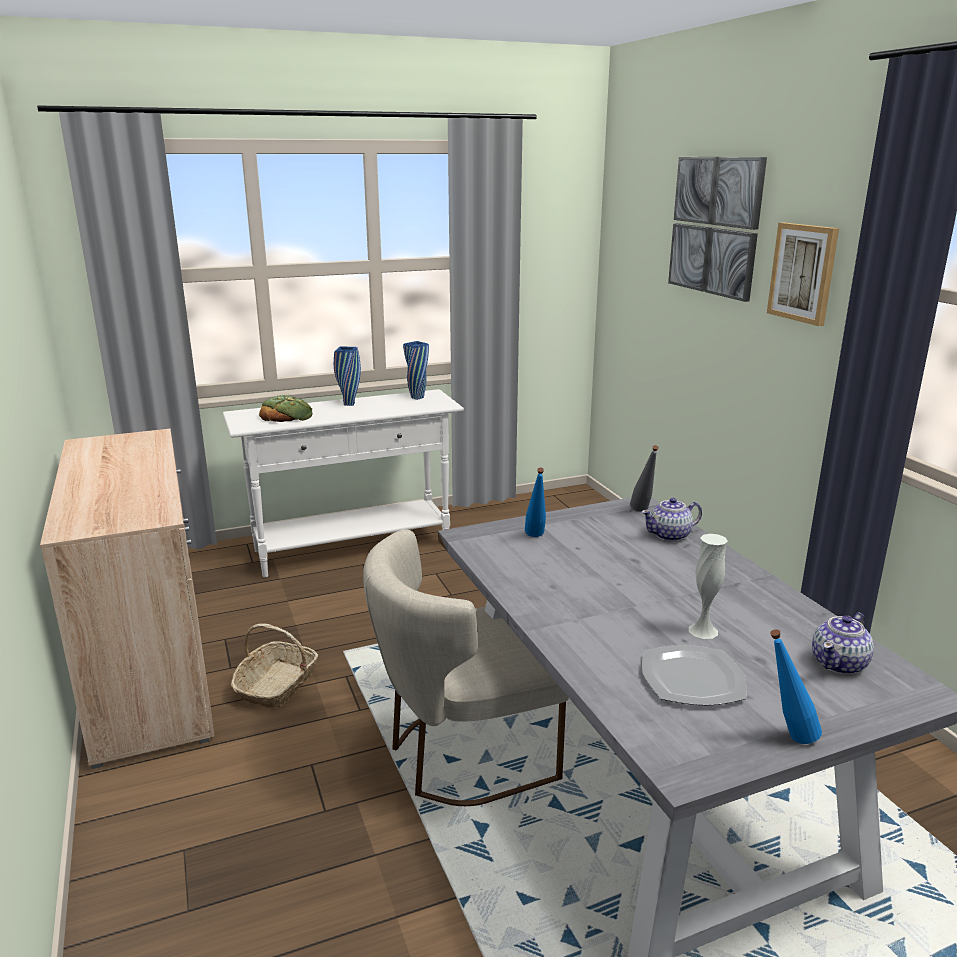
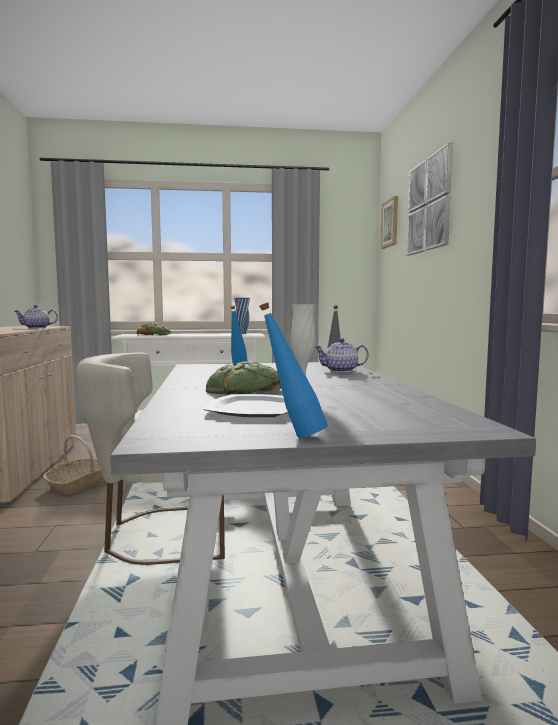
camera: 15 degrees right, 15 degrees down
blue vase [334,347,361,406] -> none
picture [767,223,839,326] -> picture moved to [381,196,398,249]
teapot [812,612,874,675] -> teapot moved to [14,305,58,329]
none -> bread [206,361,281,395]

